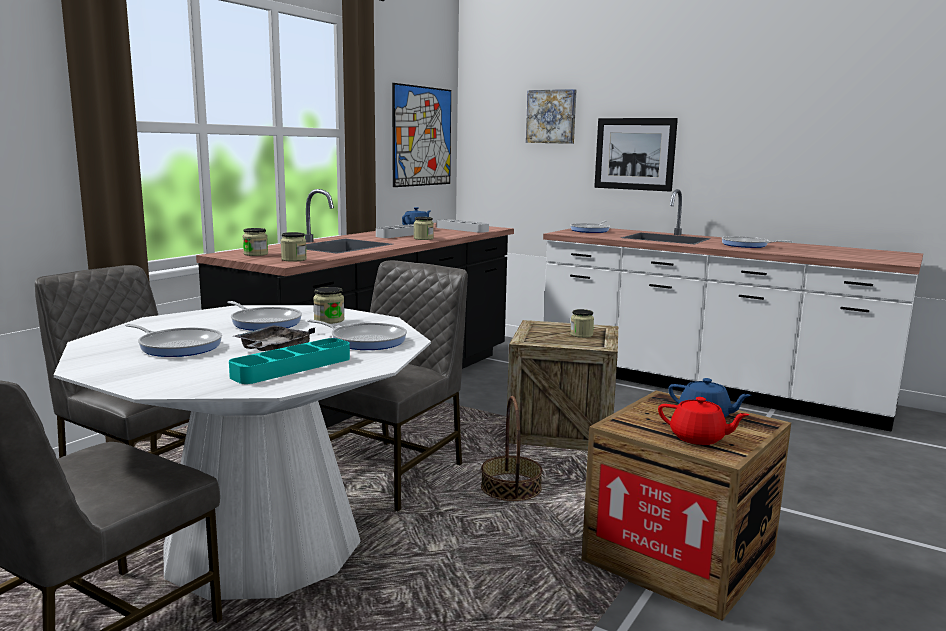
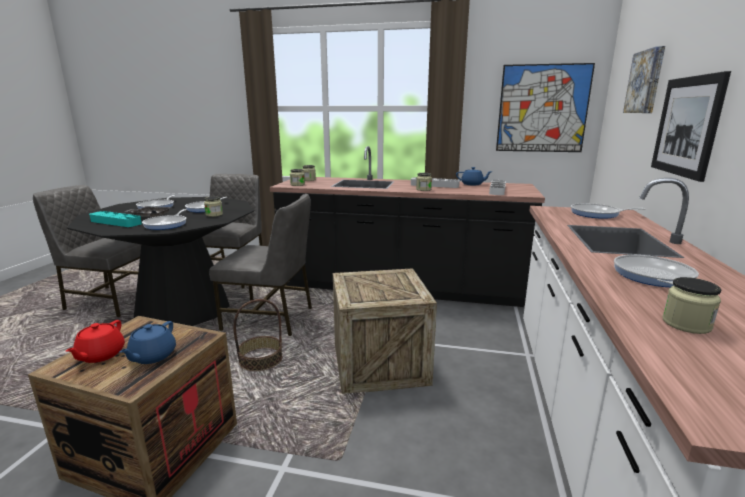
camera: 70 degrees right, 5 degrees up
white dining table [54,305,431,600] -> black dining table [67,197,254,326]
jar [570,309,594,338] -> jar moved to [662,277,721,334]

